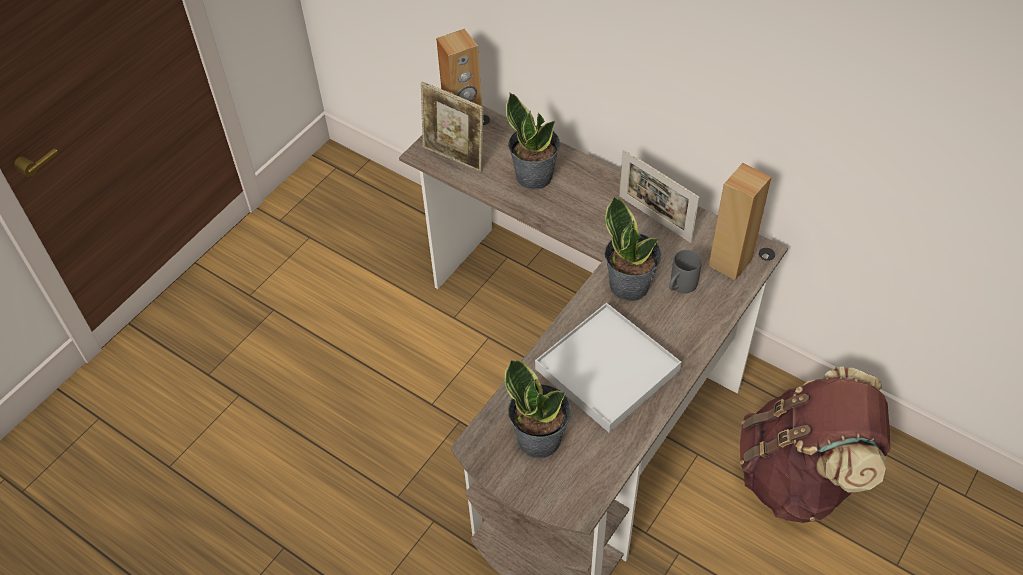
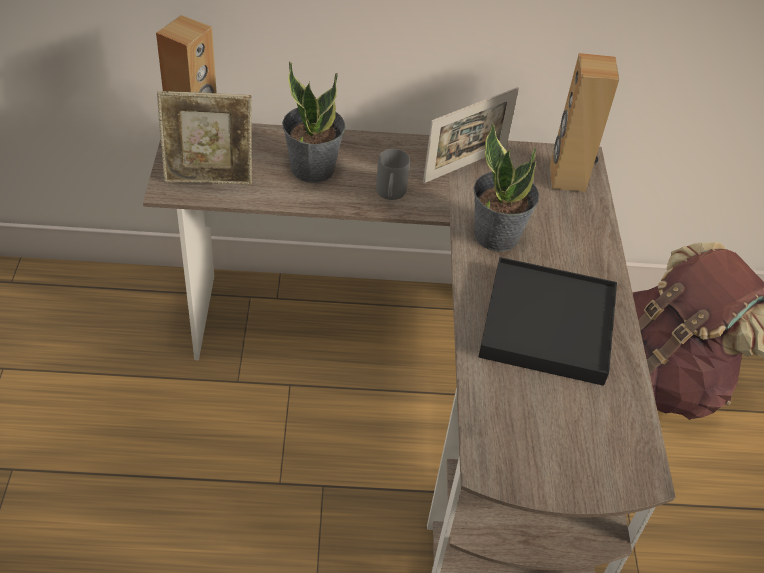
camera: 40 degrees left, 5 degrees down
potted plant [505,360,571,458] -> none
white tray [535,303,681,433] -> black tray [478,257,617,386]
picture frame [619,149,699,243] -> picture frame turned 45 degrees counterclockwise [423,87,519,183]
grey mug [669,250,702,293] -> grey mug moved to [376,149,410,200]

